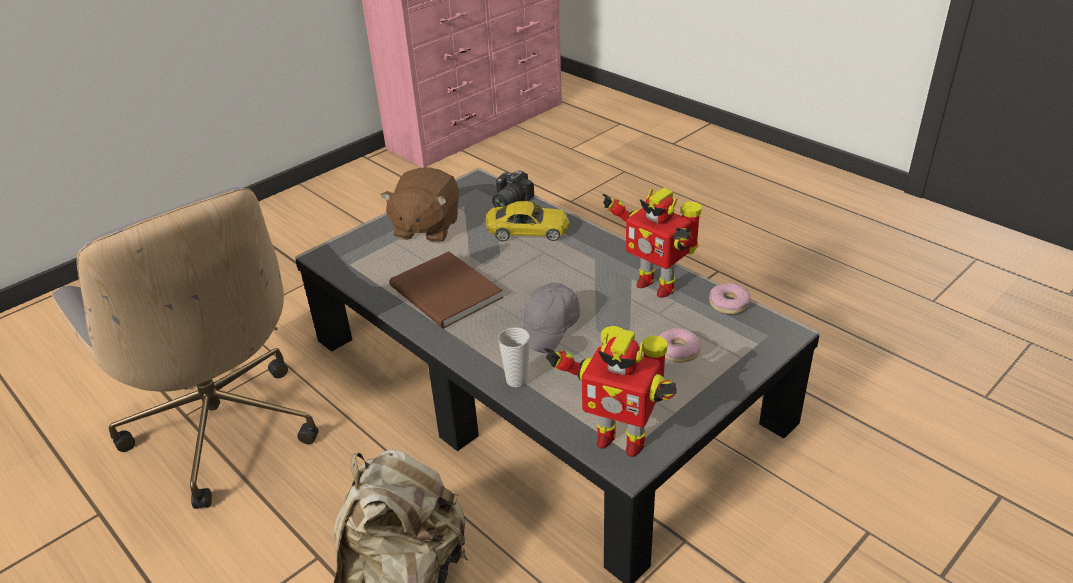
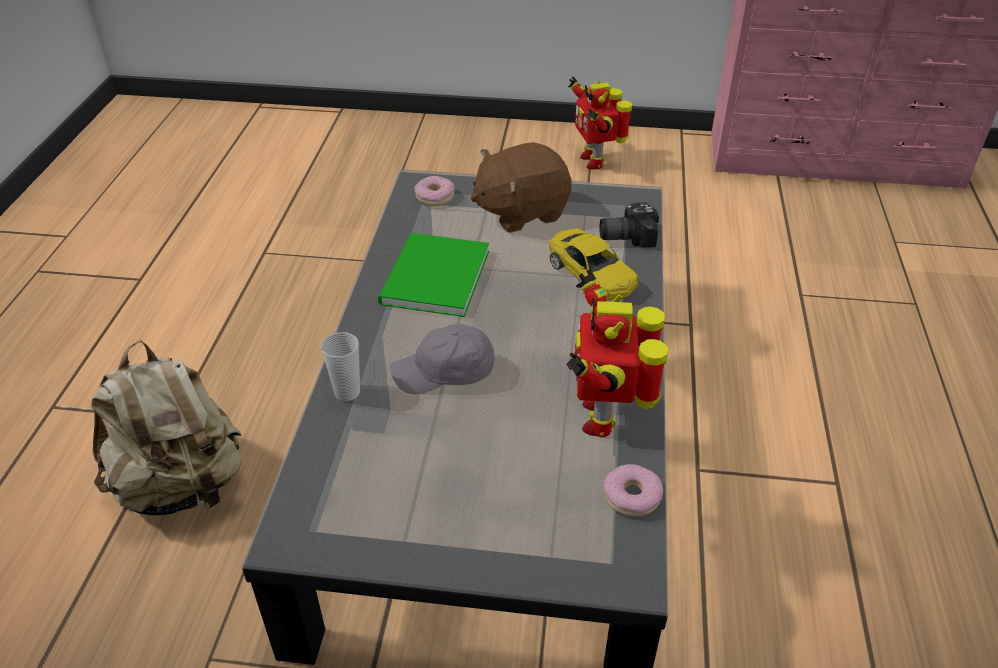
camera: 50 degrees right, 5 degrees up
grey office chair [52,187,319,509] -> none
brown book [389,251,503,329] -> green book [378,233,489,317]
toy robot [544,326,677,457] -> toy robot moved to [568,77,632,170]
donut [659,328,701,363] -> donut moved to [415,176,455,206]

